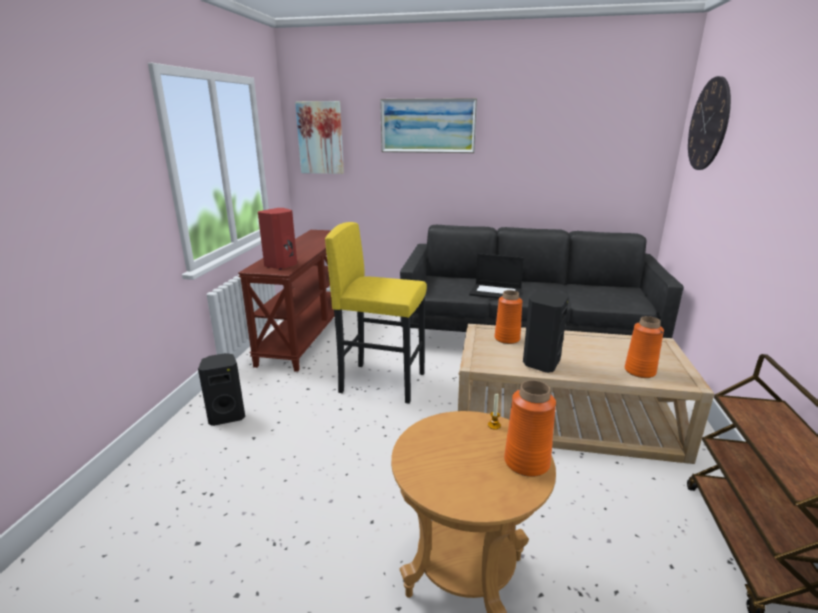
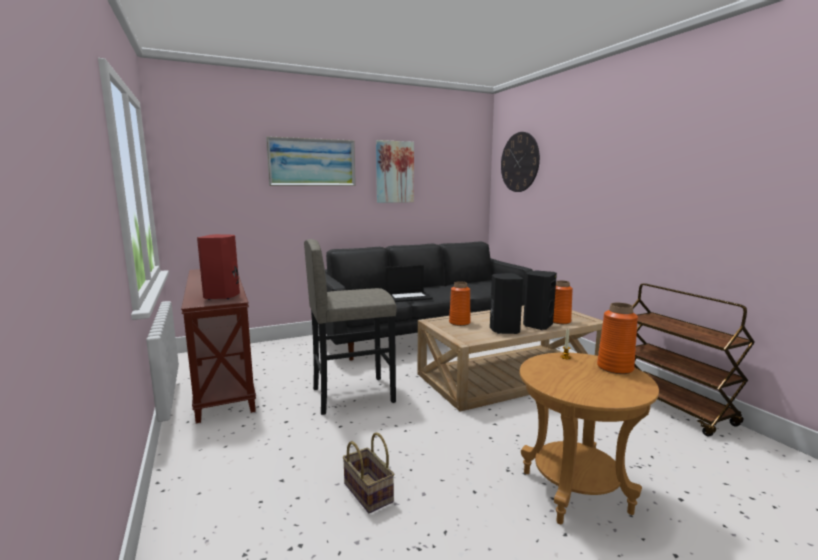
camera: 35 degrees left, 10 degrees down
black speaker [198,353,245,426] -> black speaker moved to [523,270,557,330]
picture [295,101,344,174] -> picture moved to [376,140,414,203]
yellow stool [325,222,427,404] -> grey stool [304,239,397,415]
none -> basket [343,432,395,513]

